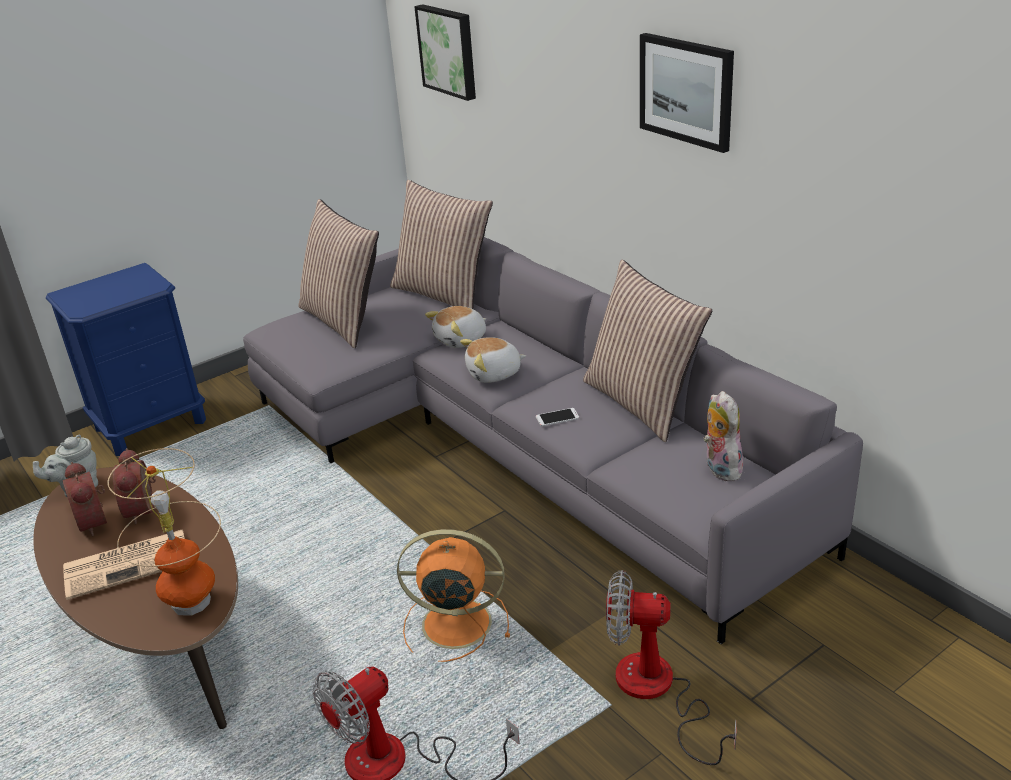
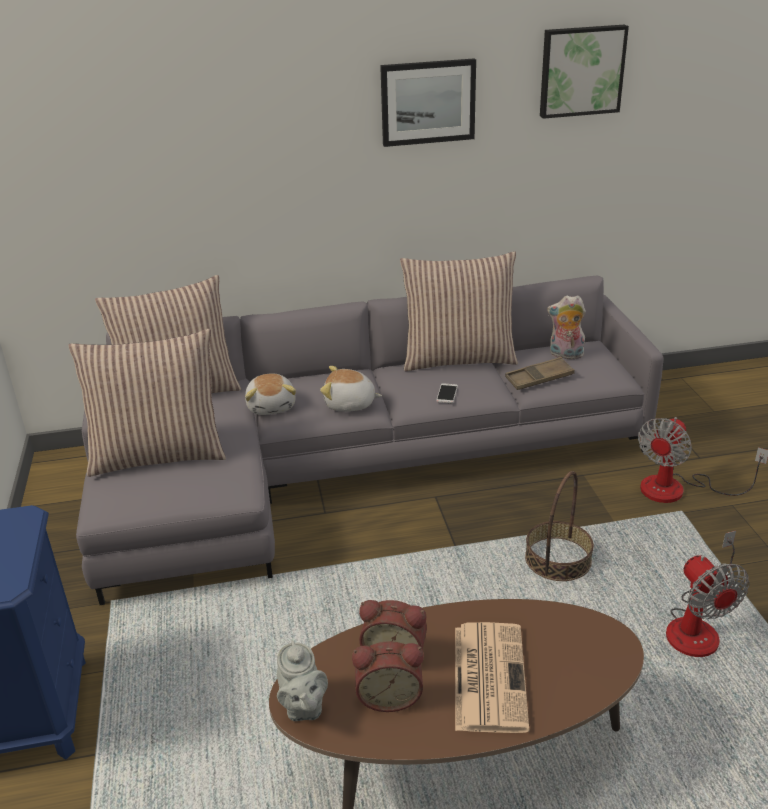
camera: 65 degrees left, 0 degrees up
table lamp [107,448,221,616] -> none
orange fan [397,529,510,662] -> basket [525,471,594,581]
picture [414,4,476,101] -> picture moved to [540,25,629,119]
plush toy [460,337,526,383] -> plush toy turned 90 degrees clockwise [320,366,382,412]
none -> brown tray [505,357,575,390]

